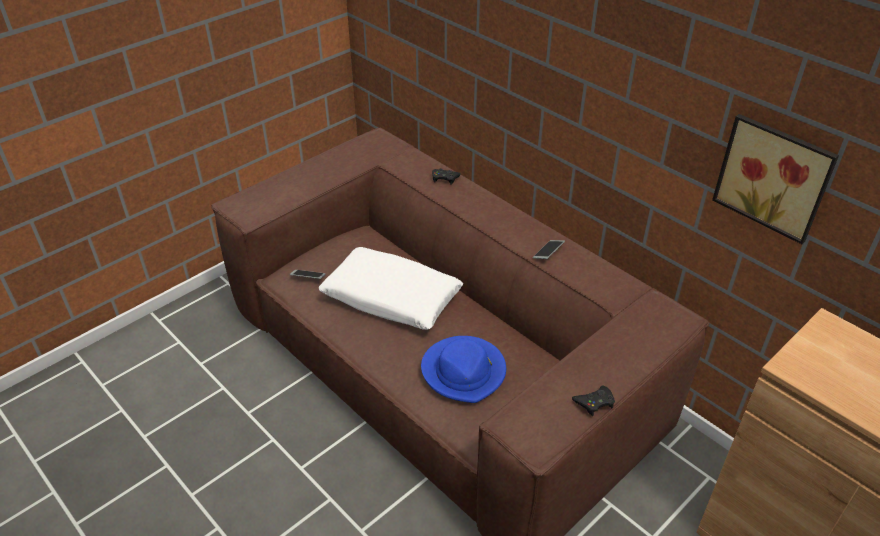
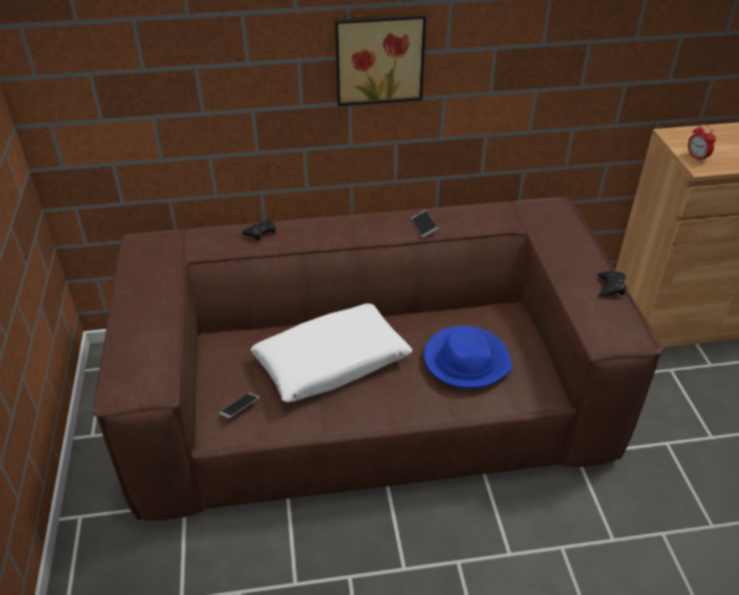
camera: 55 degrees left, 0 degrees up
picture [712,114,839,244] -> picture moved to [335,14,426,106]
none -> alarm clock [688,124,716,162]

